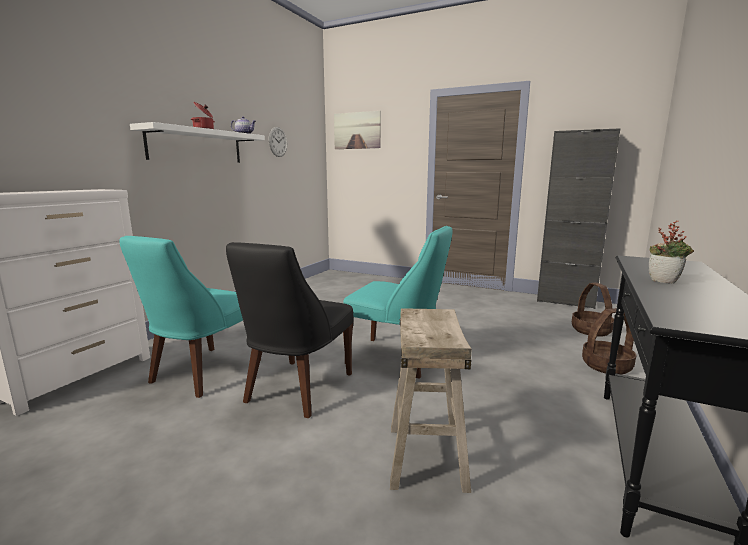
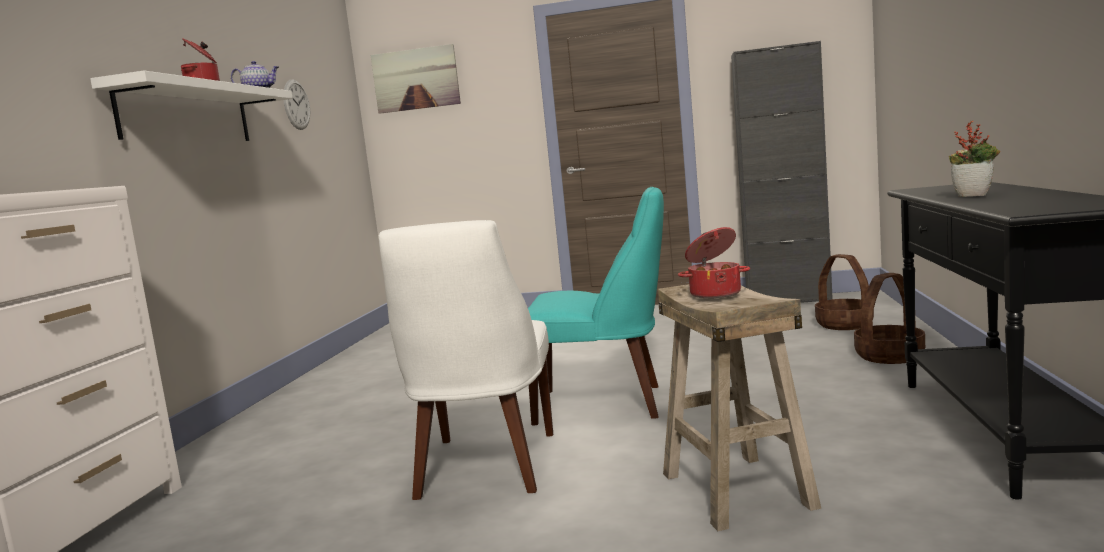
camera: 15 degrees left, 5 degrees down
turquoise chair [119,236,261,398] -> none
black chair [226,242,353,418] -> white chair [379,220,553,500]
none -> cooking pot [678,227,750,298]

